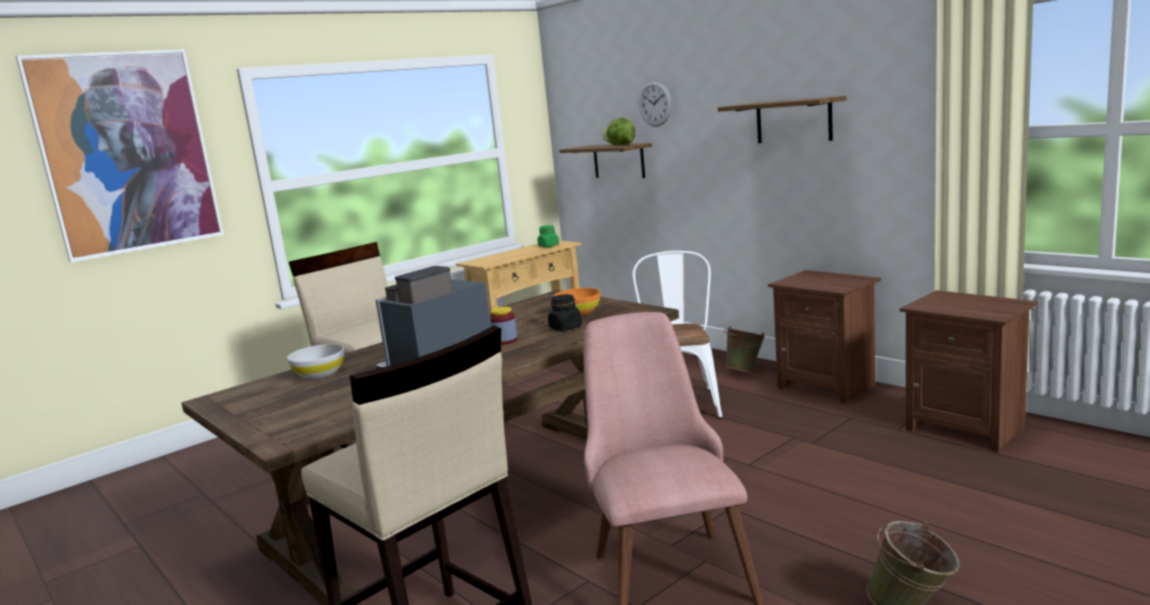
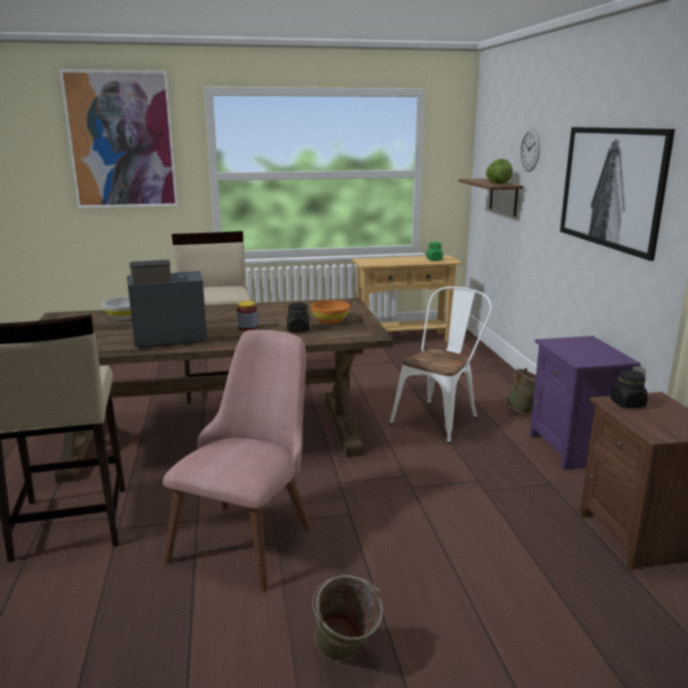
camera: 30 degrees right, 5 degrees up
shelf [718,96,846,143] -> picture [560,127,675,261]
brown nightstand [768,270,881,404] -> purple nightstand [530,336,641,471]
none -> black jar [610,370,648,408]

